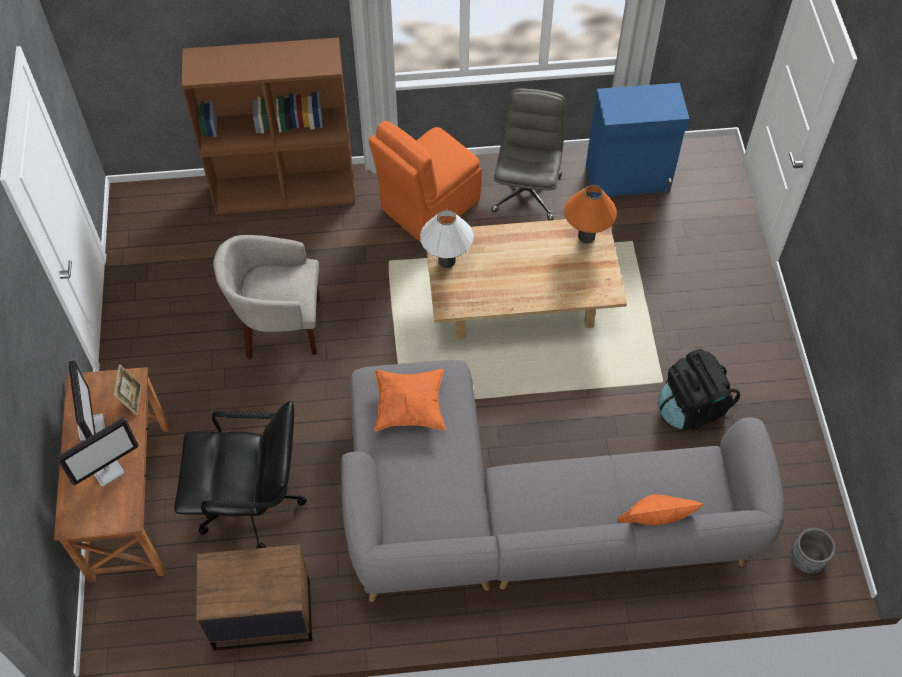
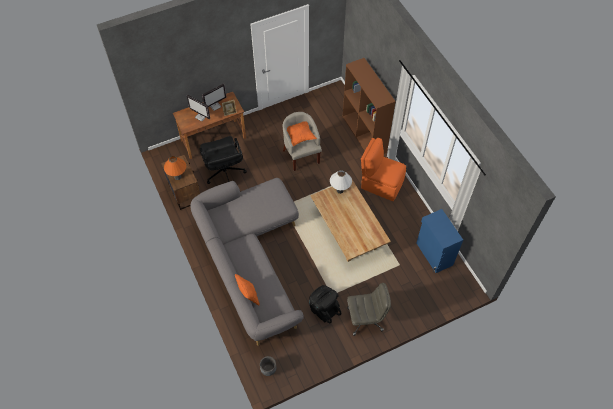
camera: 70 degrees right, 0 degrees up
orange pillow [374,369,446,431] -> orange pillow moved to [287,121,317,146]
grey office chair [491,88,565,220] -> grey office chair moved to [347,283,391,336]
orange table lamp [564,185,617,243] -> orange table lamp moved to [164,156,186,180]

